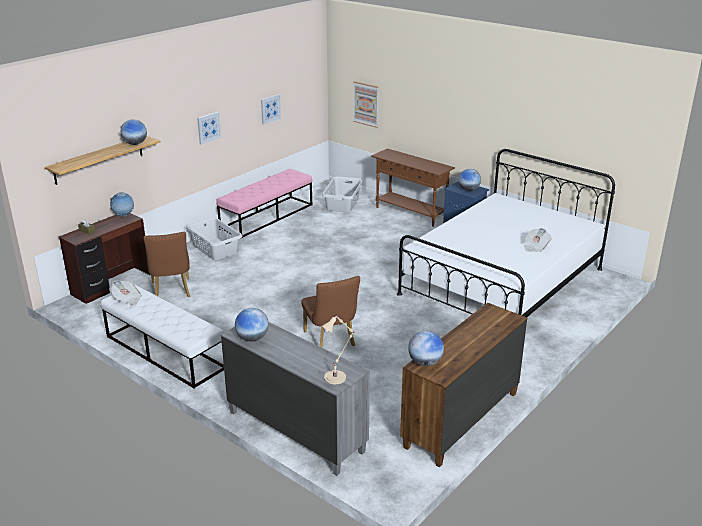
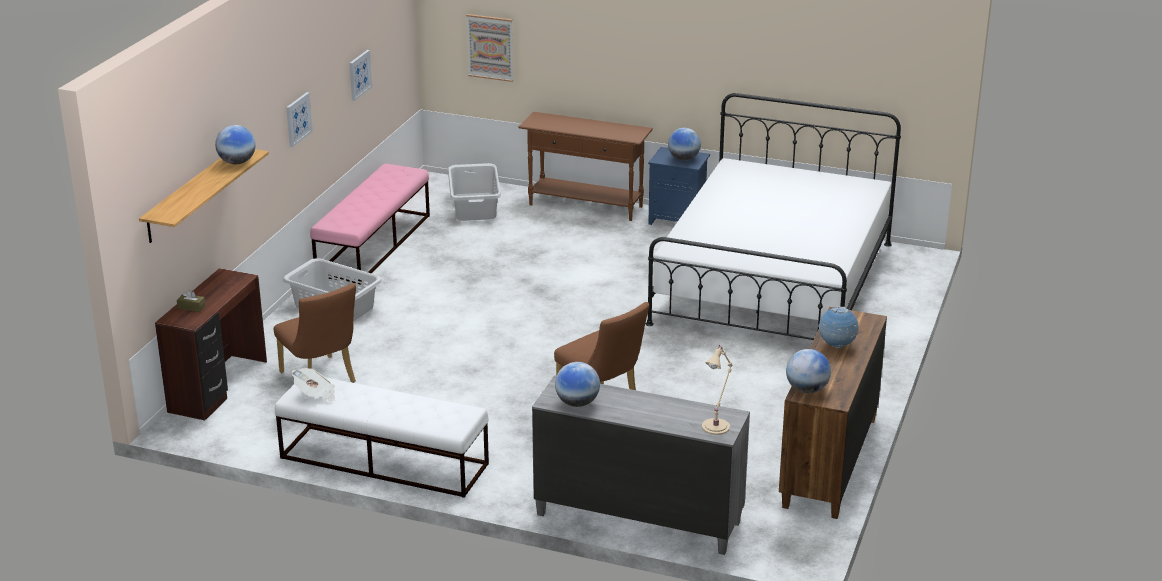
camera: 20 degrees left, 0 degrees up
globe [110,192,134,217] -> globe moved to [818,306,859,348]
newspaper [524,228,552,252] -> none

